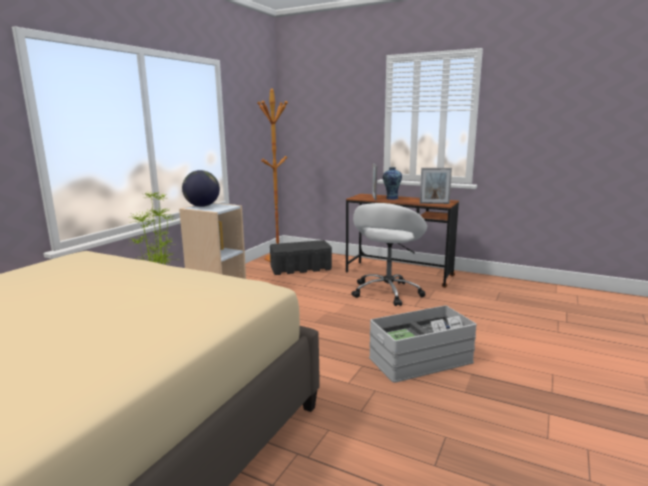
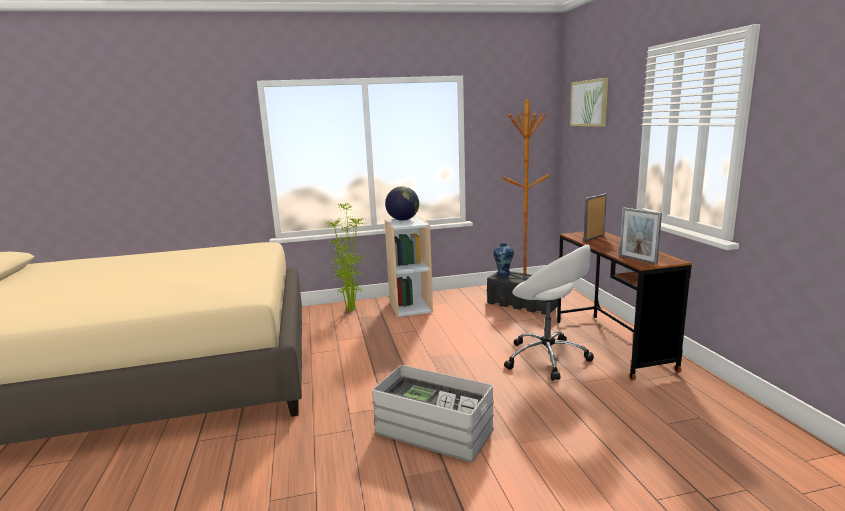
camera: 50 degrees right, 0 degrees up
white office chair [351,203,427,306] -> white office chair turned 120 degrees counterclockwise [504,244,594,381]
vase [383,167,402,200] -> vase moved to [493,243,514,277]
none -> picture [570,78,608,127]

